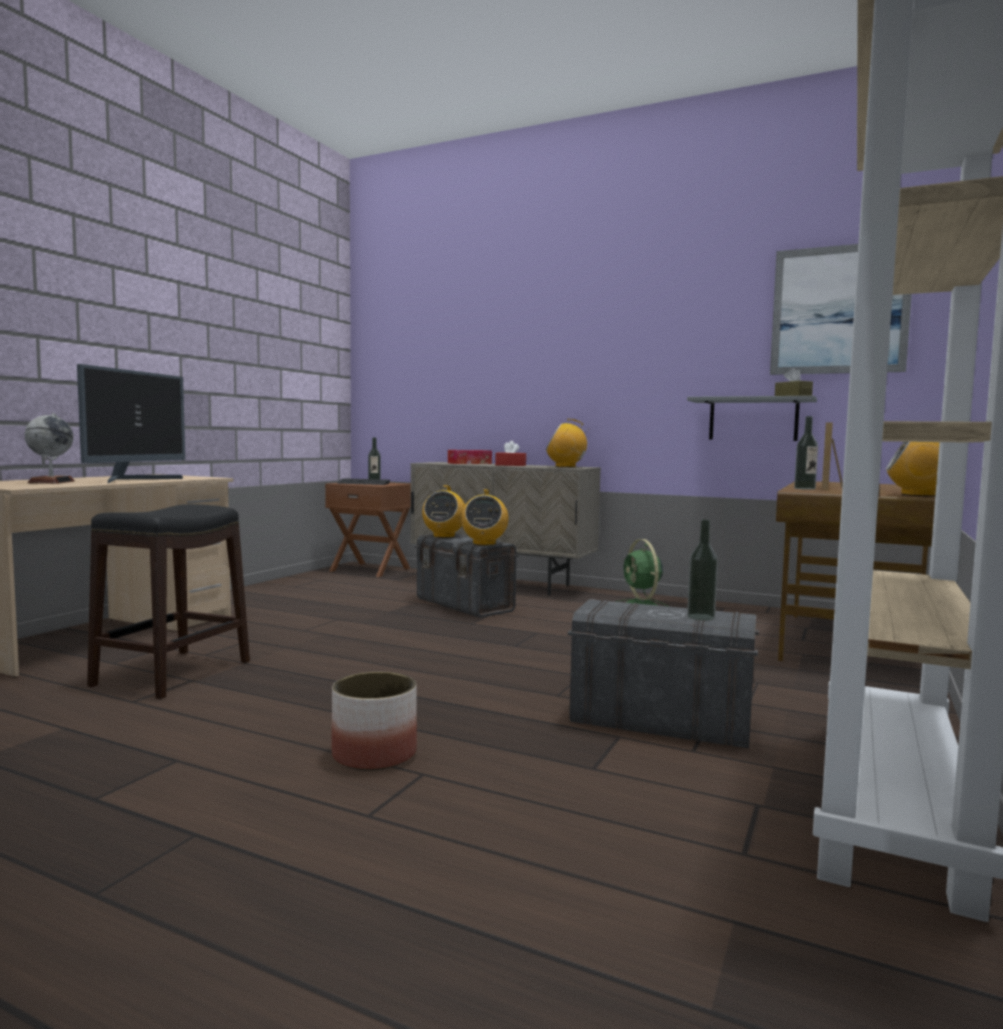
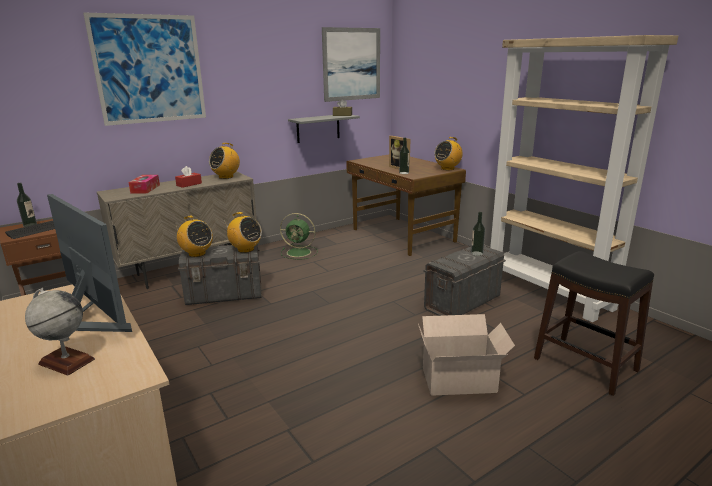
camera: 60 degrees left, 15 degrees up
black stool [87,504,250,699] -> black stool moved to [534,251,654,396]
planter [332,672,417,771] -> cardboard box [418,314,515,396]
none -> picture [83,12,206,126]

